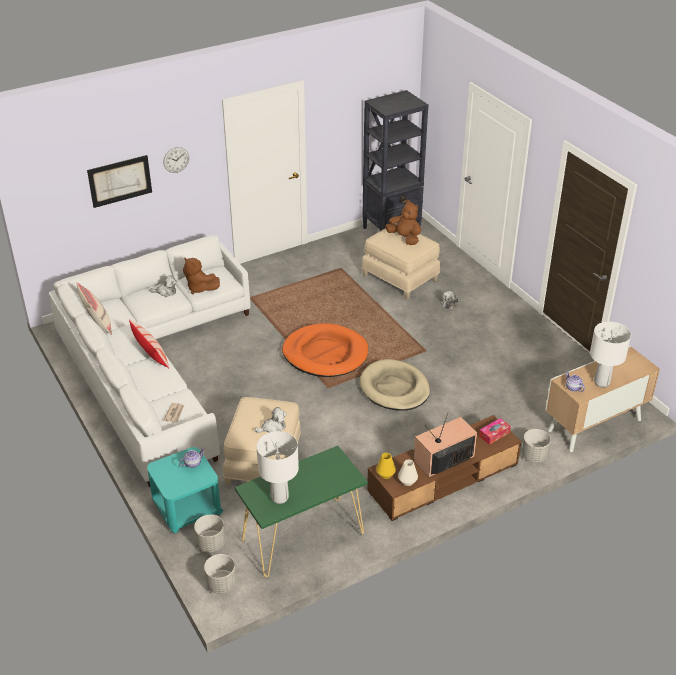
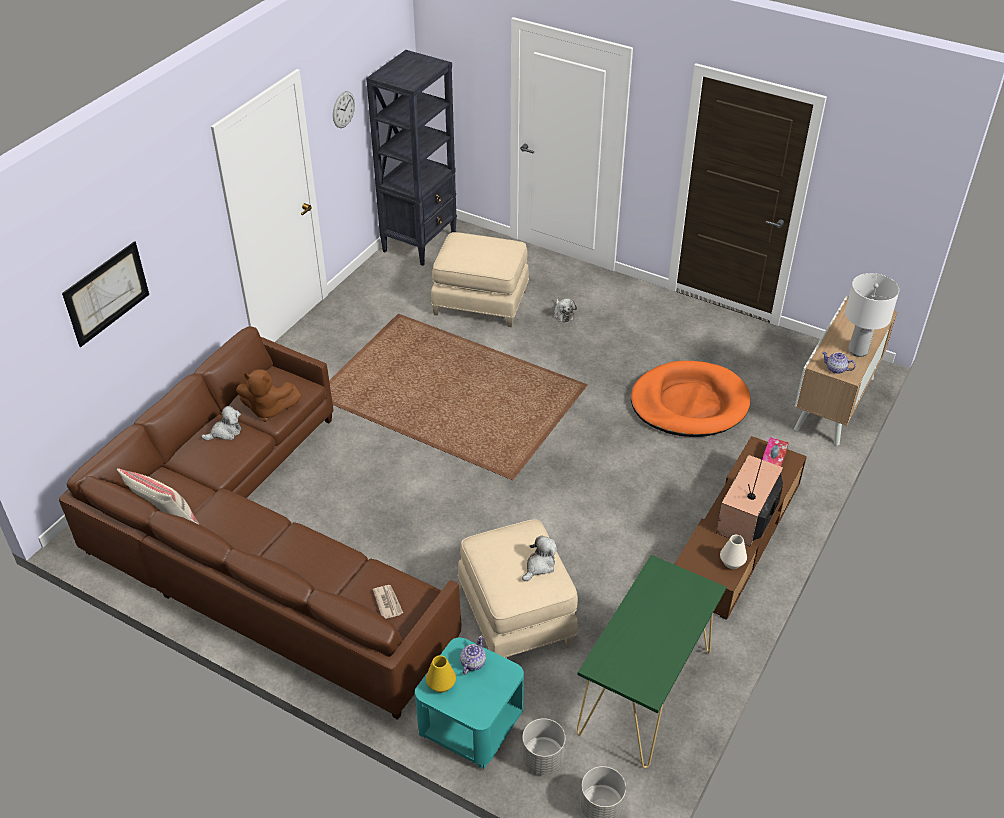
camera: 30 degrees left, 5 degrees up
white sofa [49,235,250,487] -> brown sofa [59,326,461,720]
pillow [129,320,169,368] -> none
wall clock [163,147,189,173] -> wall clock moved to [333,91,355,128]
white table lamp [256,431,299,504] -> none
orange dog bed [282,323,368,377] -> orange dog bed moved to [631,361,750,437]
beige dog bed [360,359,430,411] -> none
yellow vase [376,453,396,479] -> yellow vase moved to [426,655,456,693]
brown plush toy [385,200,421,245] -> none
grey planter [522,429,551,463] -> none

